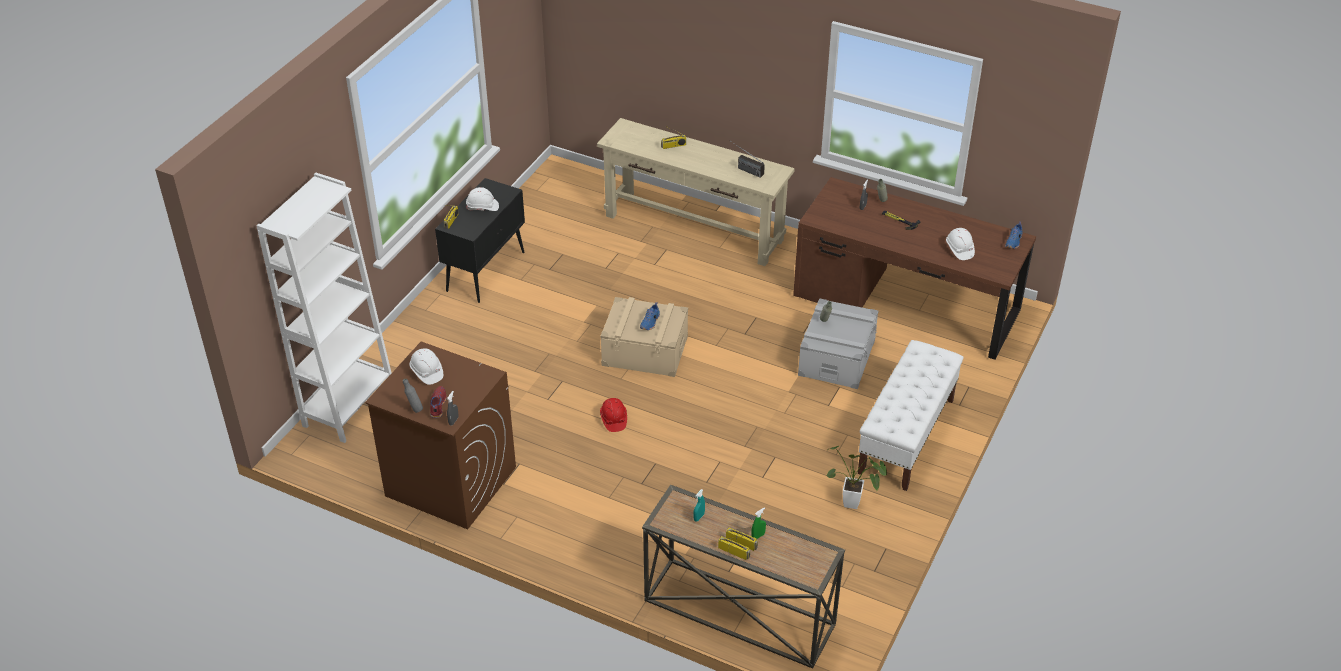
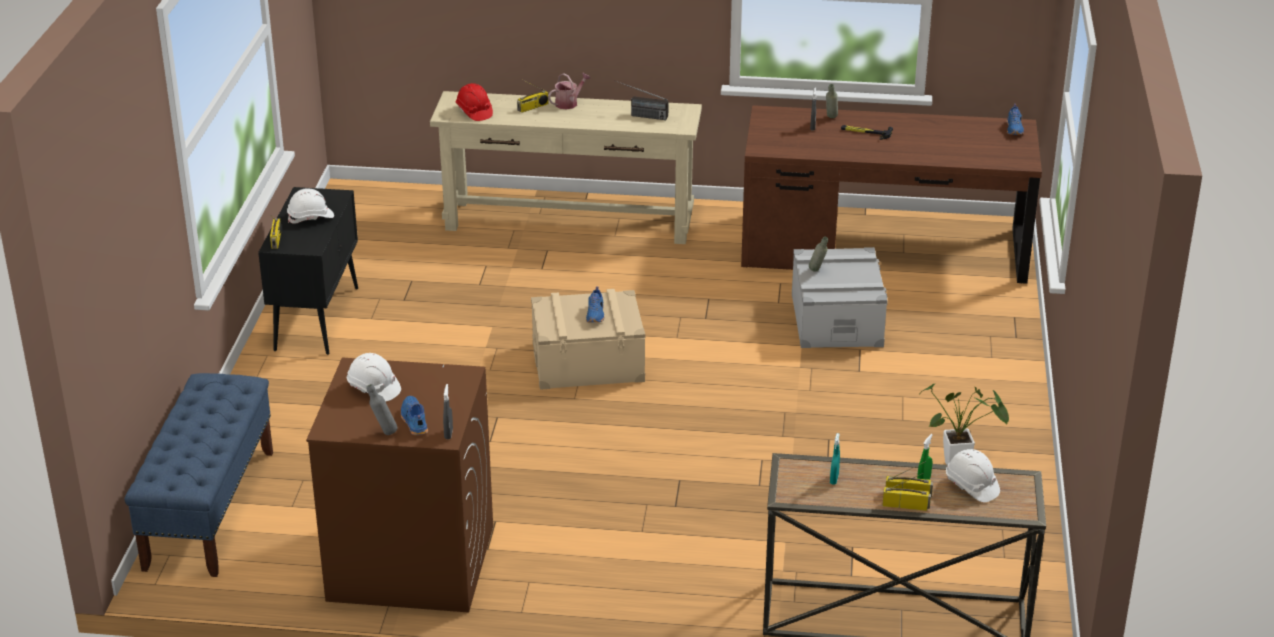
camera: 20 degrees left, 10 degrees down
white bookcase [256,173,391,443] -> blue bench [125,373,273,577]
red shoe [430,386,446,418] -> blue shoe [401,396,428,435]
red hard hat [600,398,627,432] -> red hard hat moved to [456,83,493,121]
white bench [858,340,964,491] -> none
white hard hat [946,228,975,260] -> white hard hat moved to [946,449,1000,502]
none -> watering can [548,73,591,110]

